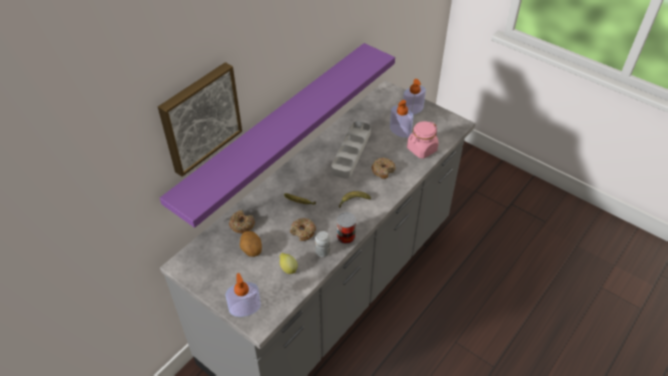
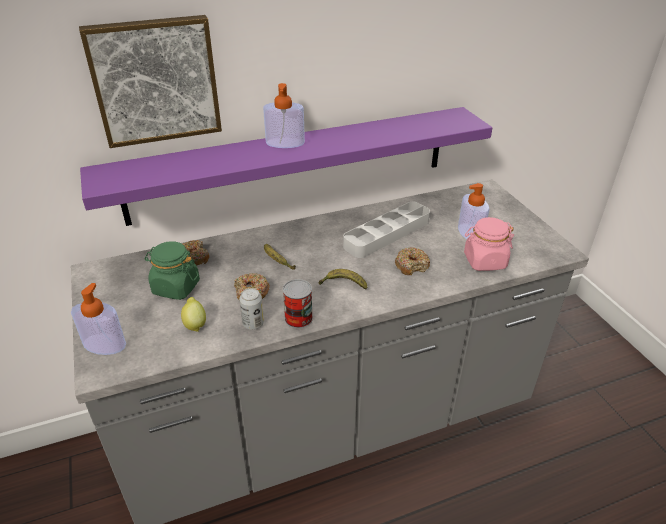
camera: 30 degrees right, 10 degrees down
potato [240,231,262,257] -> green jar [145,241,200,300]
soap dispenser [403,79,426,115] -> soap dispenser moved to [263,83,305,148]

